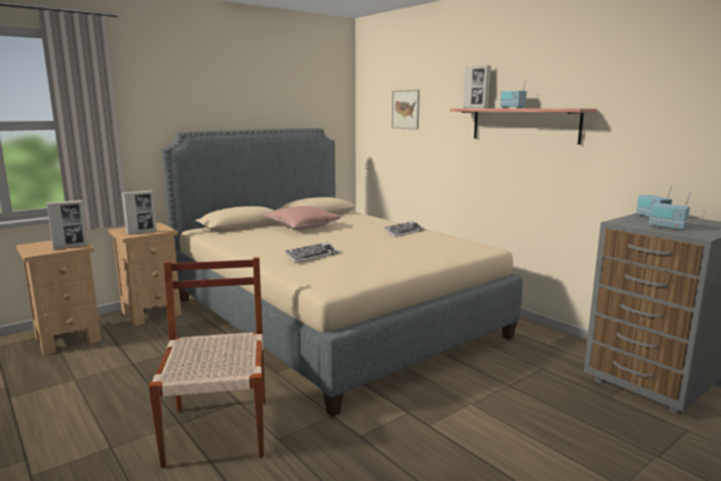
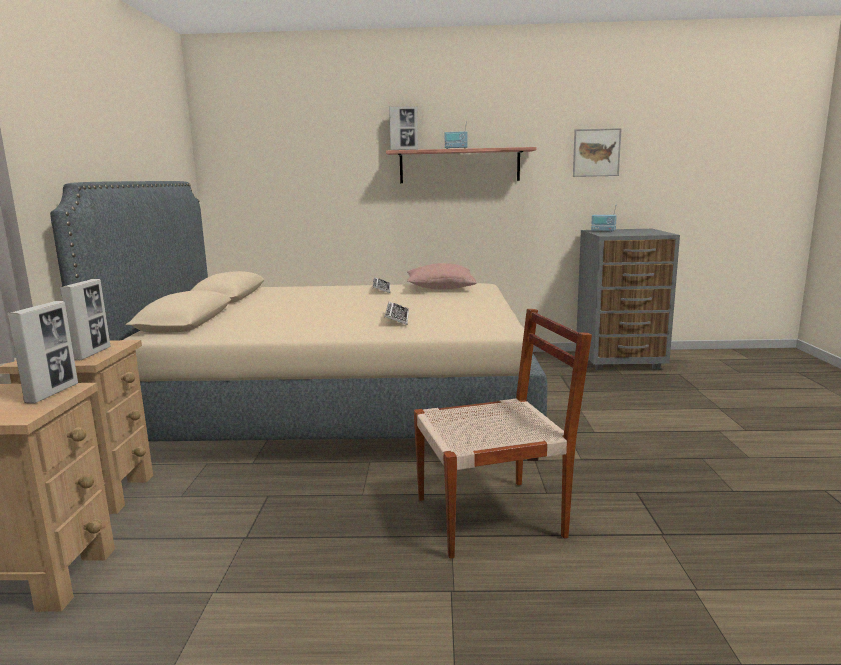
camera: 50 degrees left, 0 degrees up
chair [149,257,265,468] -> chair turned 135 degrees clockwise [414,309,592,559]
pink pillow [263,206,341,230] -> pink pillow moved to [407,263,477,290]
picture [392,90,420,129] -> picture moved to [573,128,622,177]
radio [649,192,691,230] -> none

